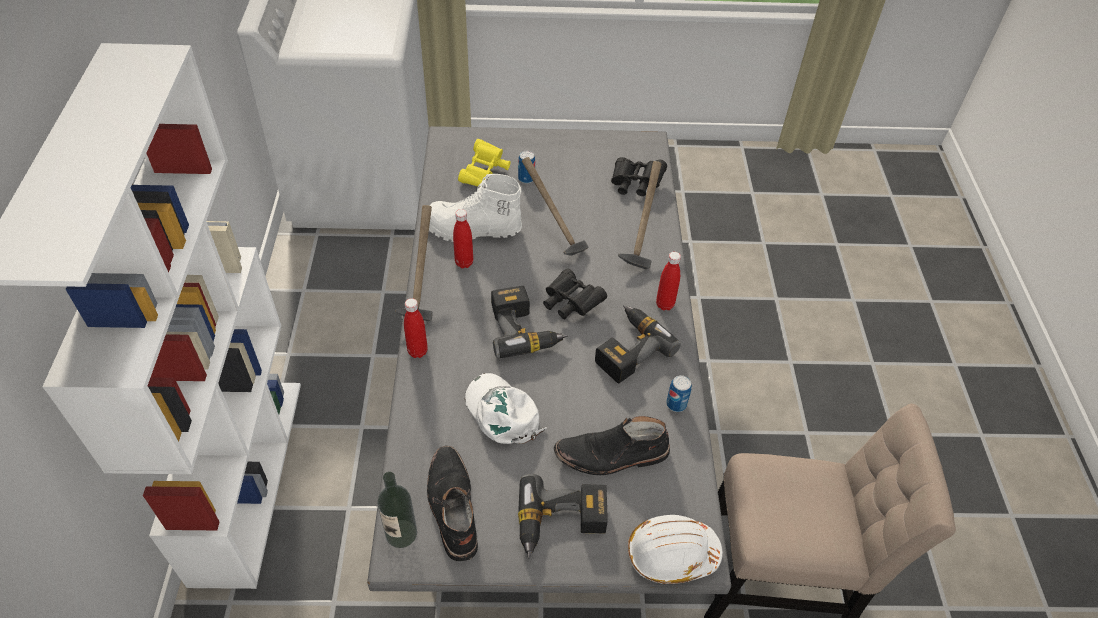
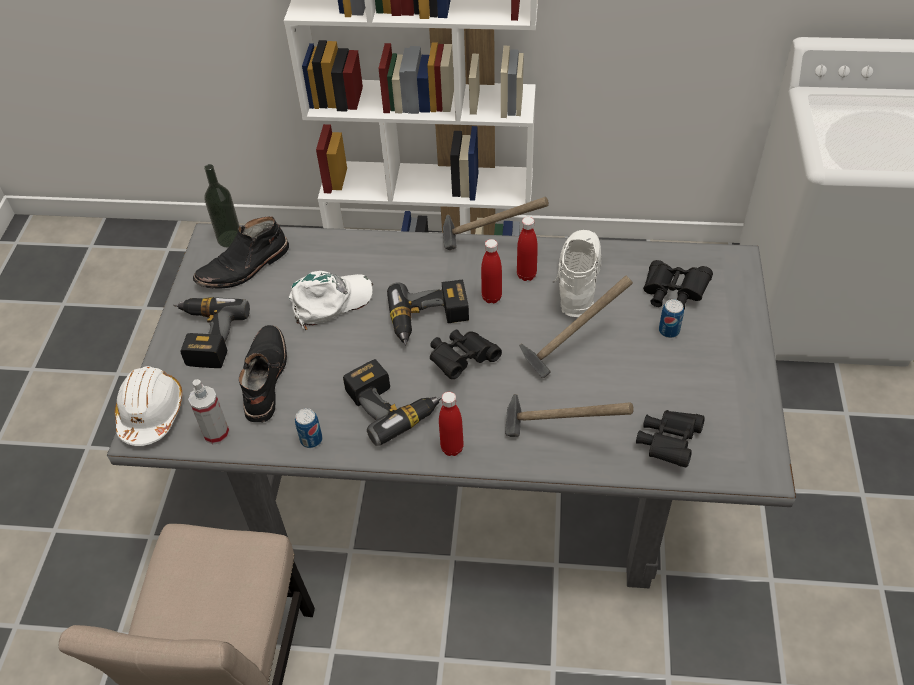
camera: 100 degrees right, 0 degrees up
red bottle [404,298,428,358] -> red bottle moved to [481,239,502,303]
black boot [427,446,478,561] -> black boot turned 150 degrees clockwise [193,216,289,289]
yellow binoculars [458,139,511,187] -> black binoculars [643,260,713,309]
none -> spray bottle [188,379,230,444]

